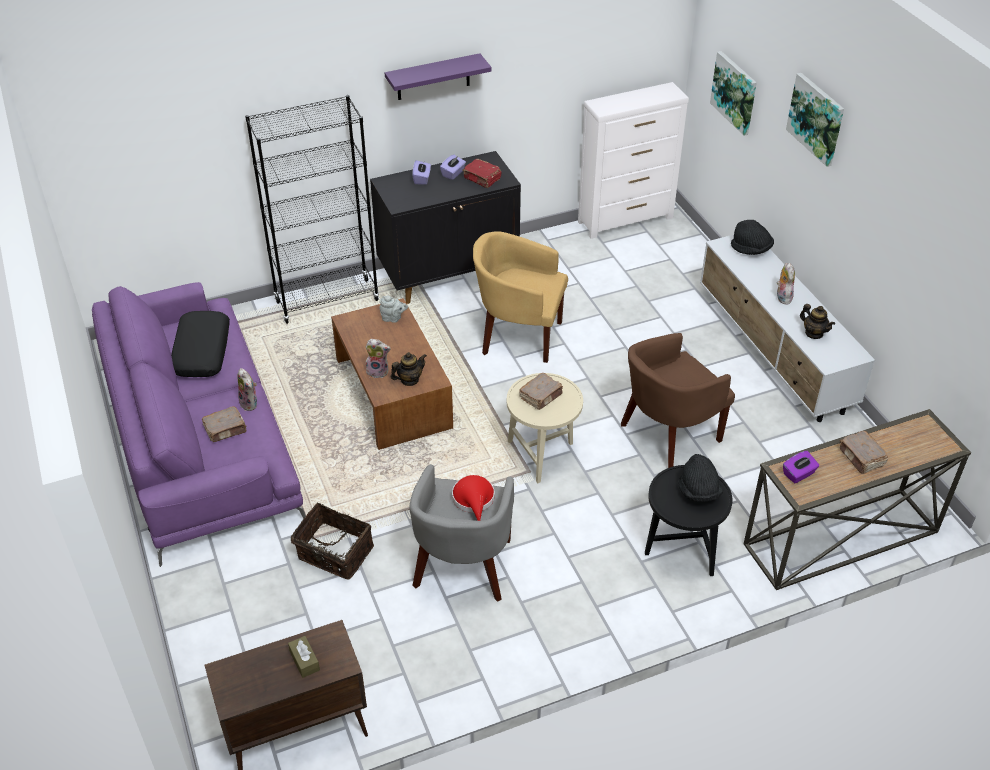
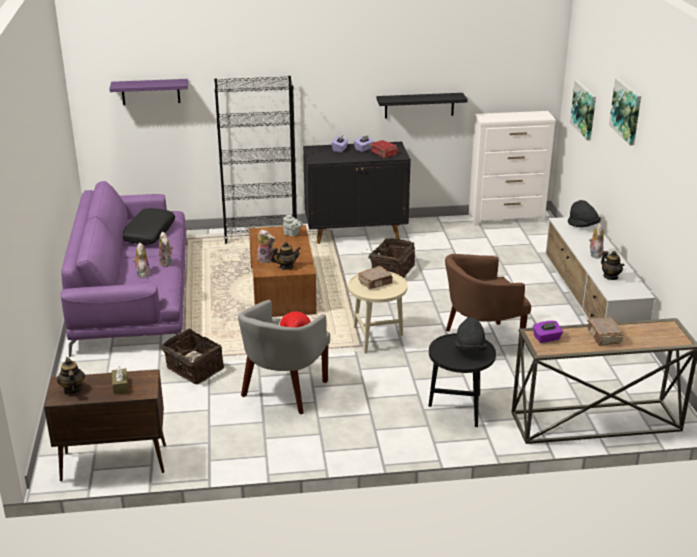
camera: 15 degrees right, 15 degrees down
brown book [202,407,246,442] -> plush toy [133,243,150,278]
purple shelf [385,53,491,100] -> purple shelf moved to [109,79,188,105]
yellow armchair [473,231,568,363] -> basket [366,238,415,278]
none -> teapot [57,357,85,394]
none -> black shelf [377,93,468,119]

